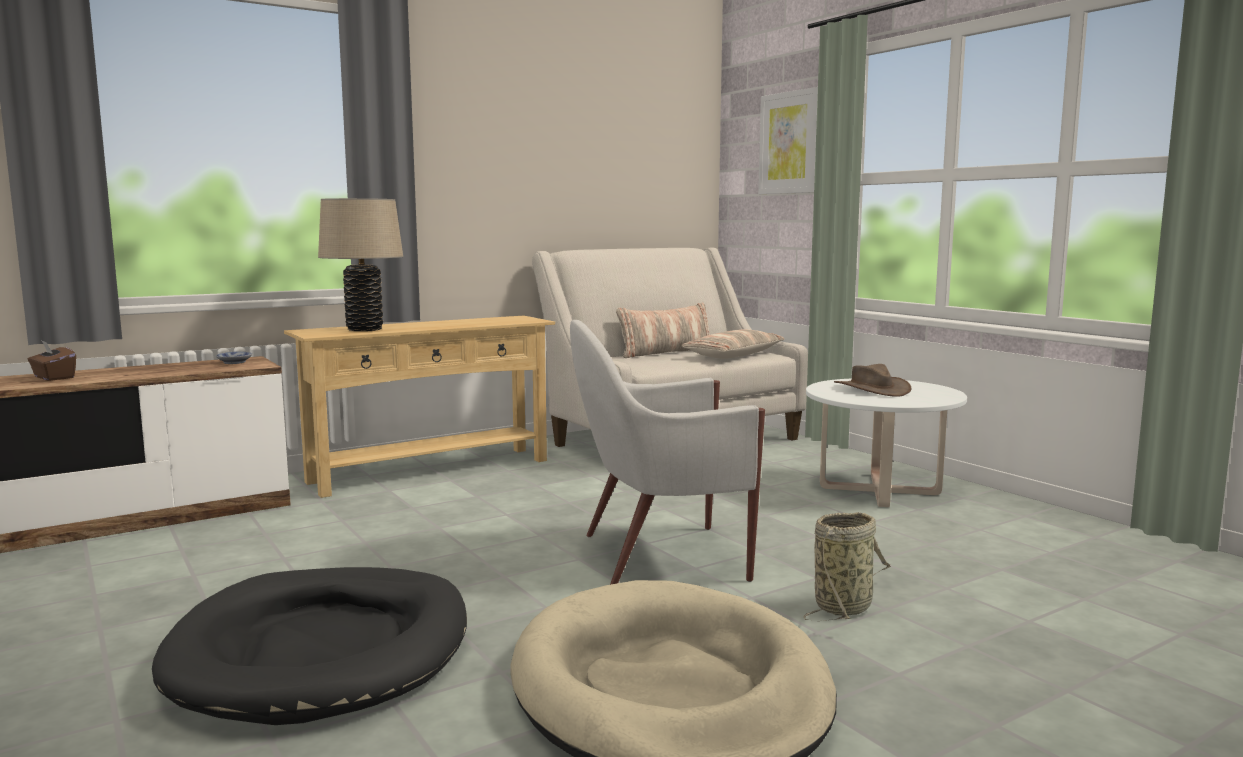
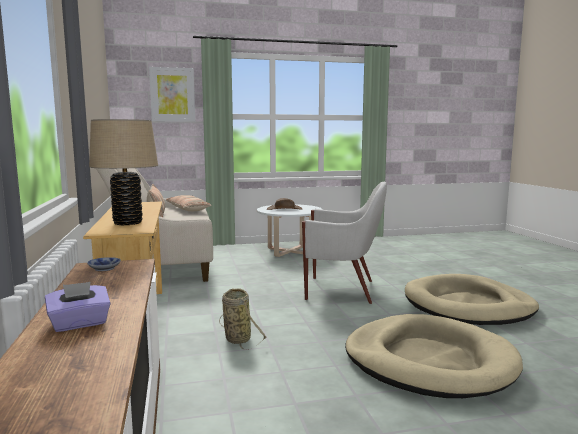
camera: 70 degrees left, 0 degrees up
brown tissue box [28,340,76,381] -> purple tissue box [45,282,111,332]
black dog bed [152,567,467,725] -> beige dog bed [345,314,523,398]
white armchair [570,320,765,585] -> white armchair turned 90 degrees counterclockwise [302,182,387,304]
basket [804,512,891,621] -> basket moved to [219,288,267,350]

